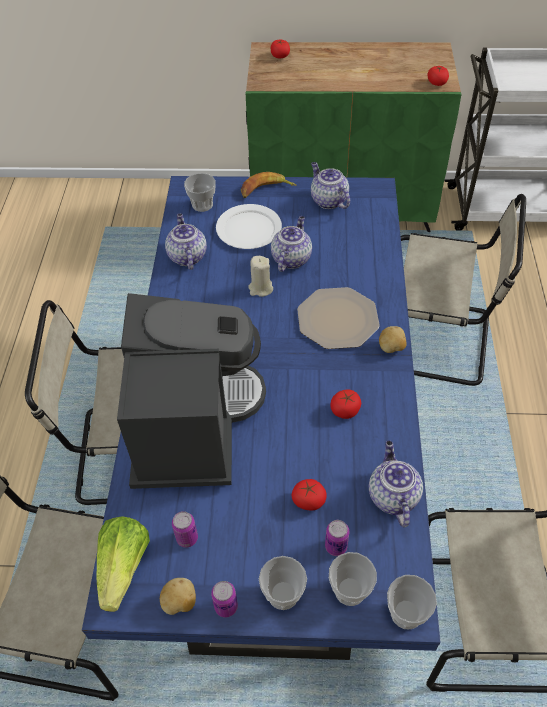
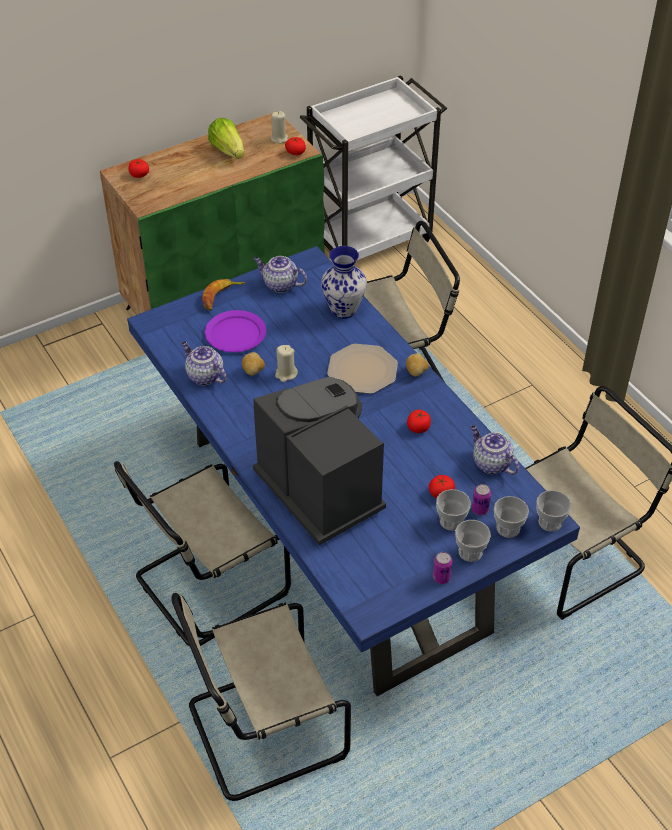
camera: 35 degrees left, 5 degrees down
lettuce [96,516,150,612] -> lettuce moved to [208,118,244,159]
potato [160,578,196,615] -> potato moved to [242,352,265,376]
can [172,511,198,548] -> none
cup [184,173,216,212] -> cup moved to [436,489,471,531]
white plate [216,204,282,249] -> purple plate [205,310,266,352]
teapot [271,216,312,272] -> none
none -> beige candle [271,111,288,144]
none -> vase [321,246,367,318]

